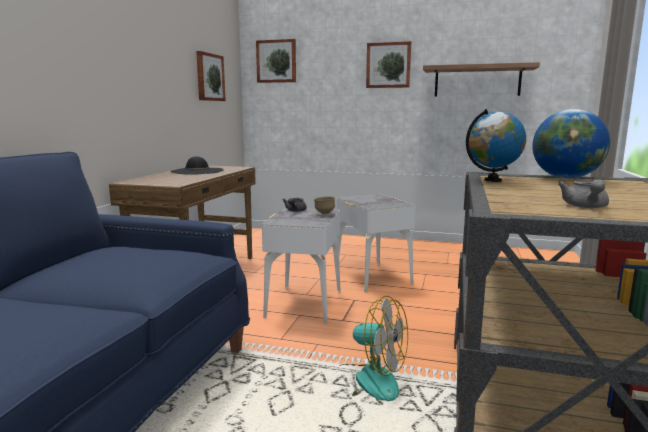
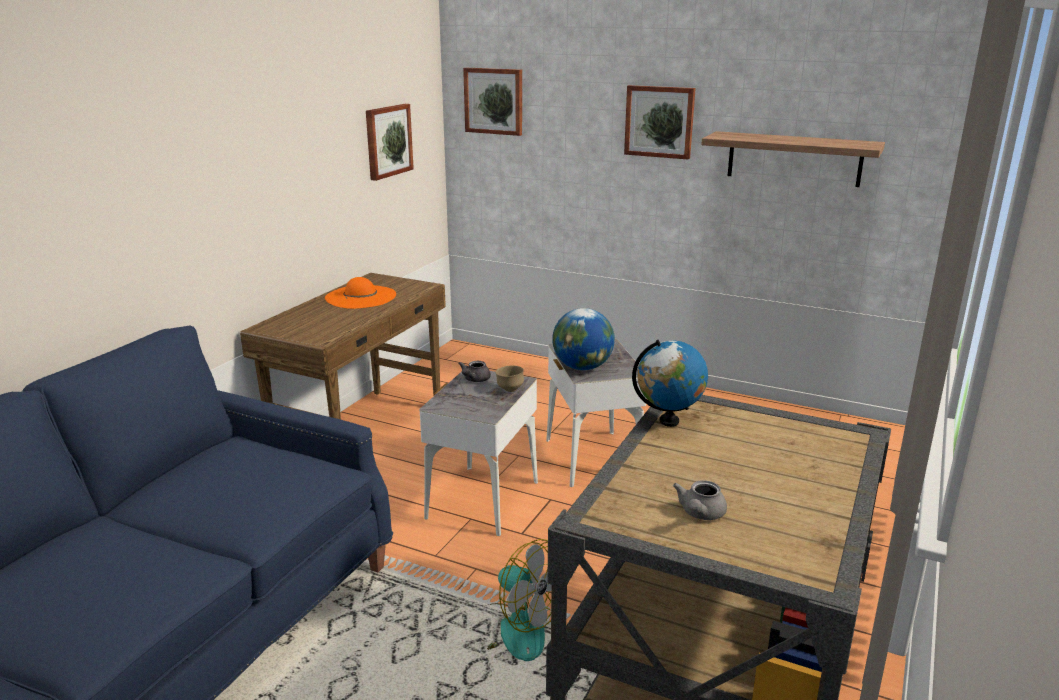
camera: 10 degrees right, 10 degrees up
black hat [171,156,224,175] -> orange hat [325,277,396,309]
globe [532,109,610,179] -> globe moved to [552,308,615,370]

